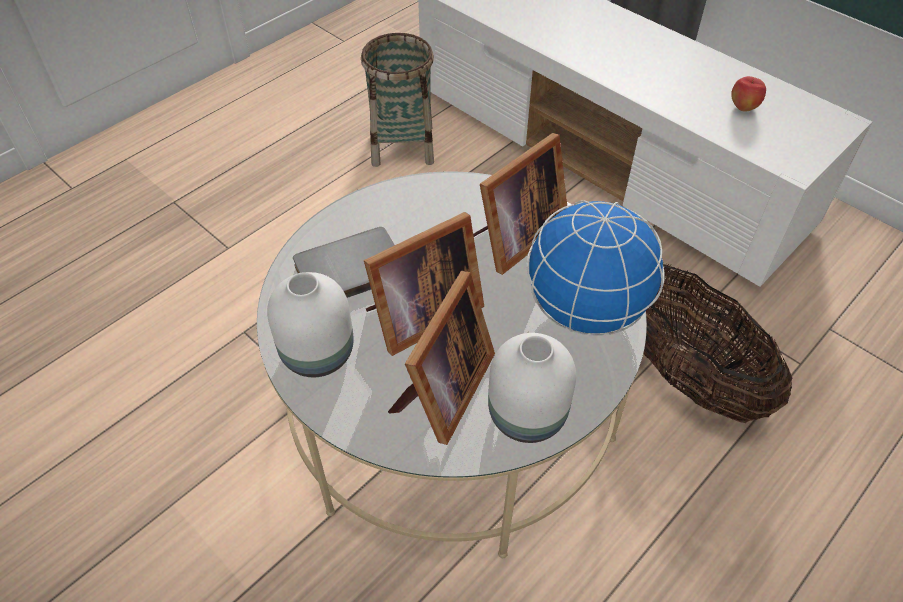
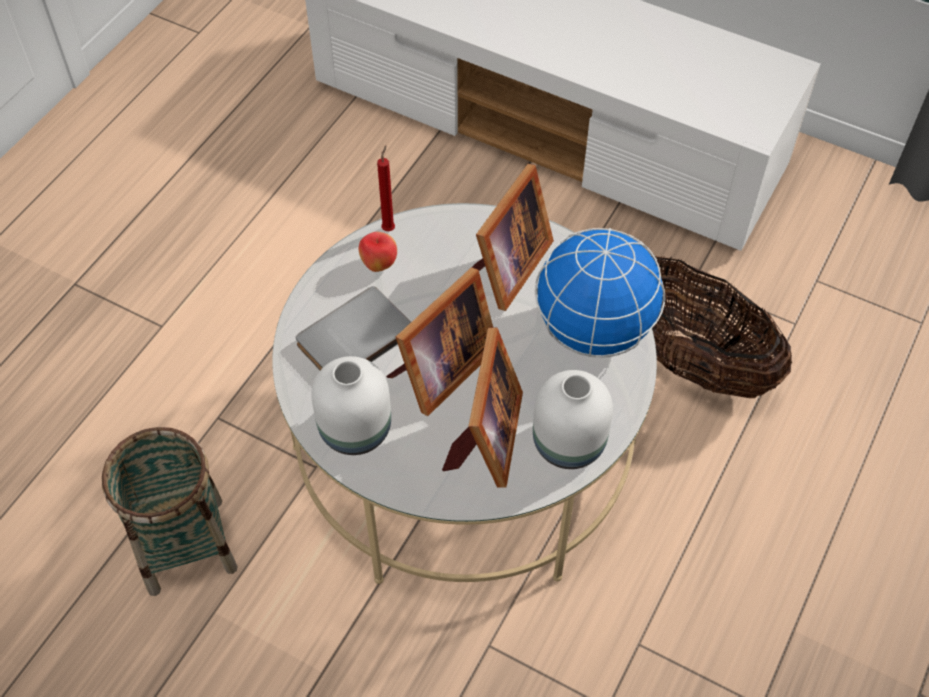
camera: 15 degrees left, 5 degrees up
basket [361,33,434,167] -> basket moved to [102,427,238,596]
apple [731,76,766,112] -> apple moved to [359,232,397,272]
none -> red candle [377,145,395,231]

